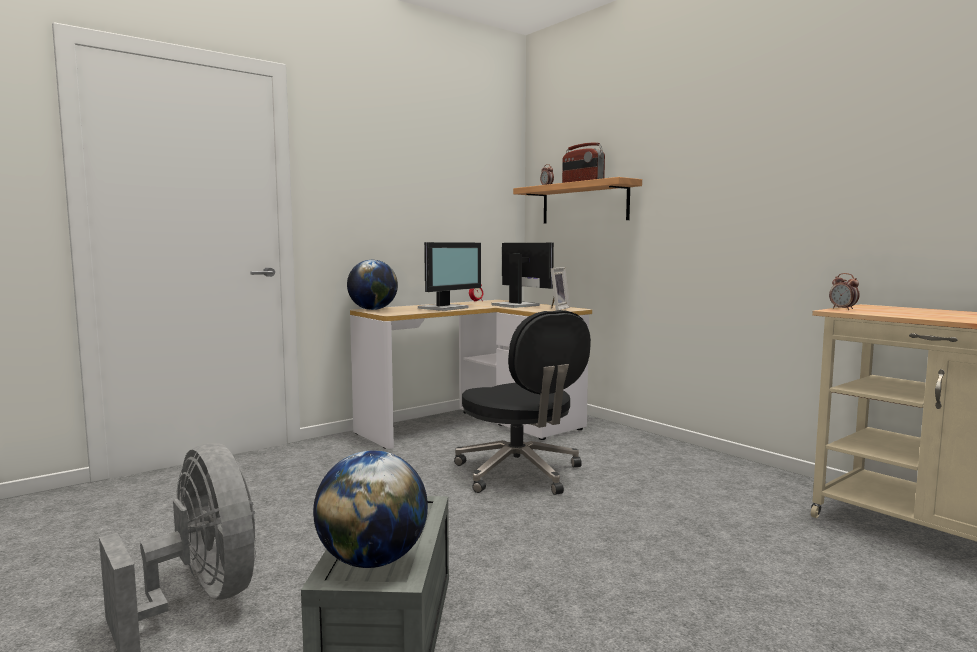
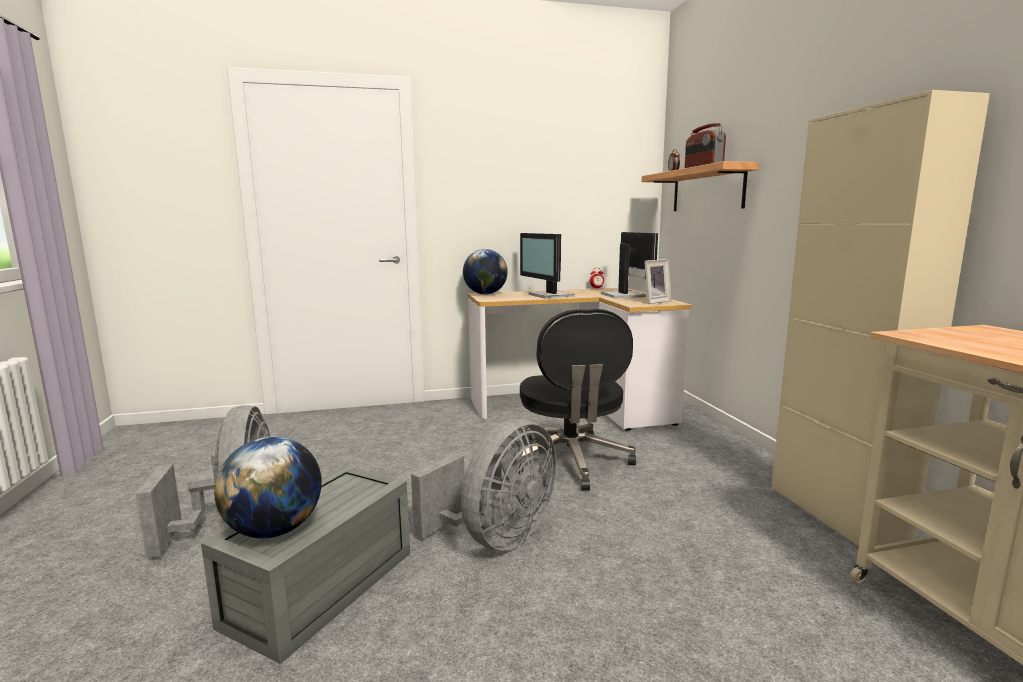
camera: 25 degrees right, 5 degrees up
monitor [418,242,481,311] -> monitor turned 90 degrees clockwise [520,233,575,299]
alarm clock [829,273,860,310] -> none
none -> grey fan [411,419,557,551]
none -> beige cabinet [771,90,990,546]

